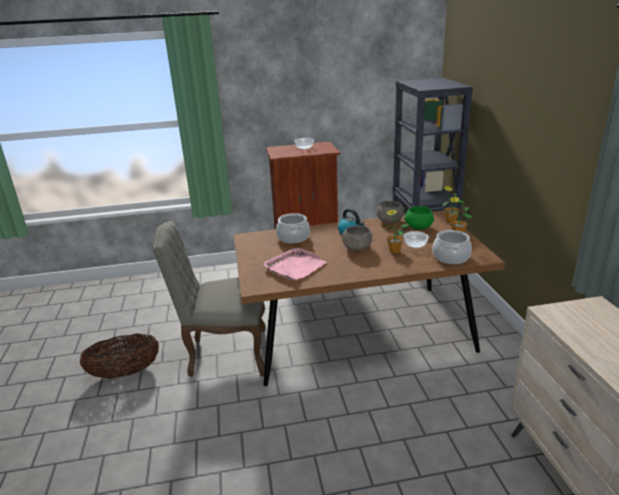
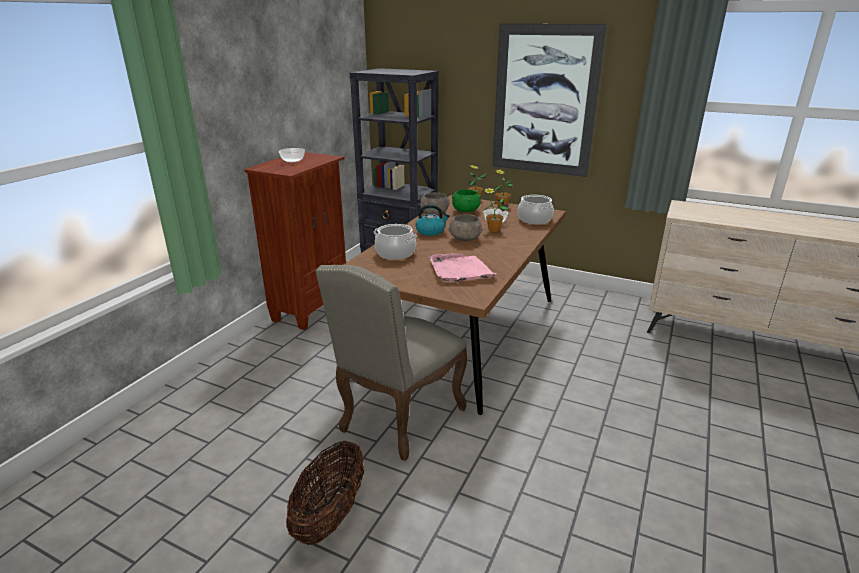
camera: 55 degrees left, 0 degrees up
none -> picture [492,23,607,177]

